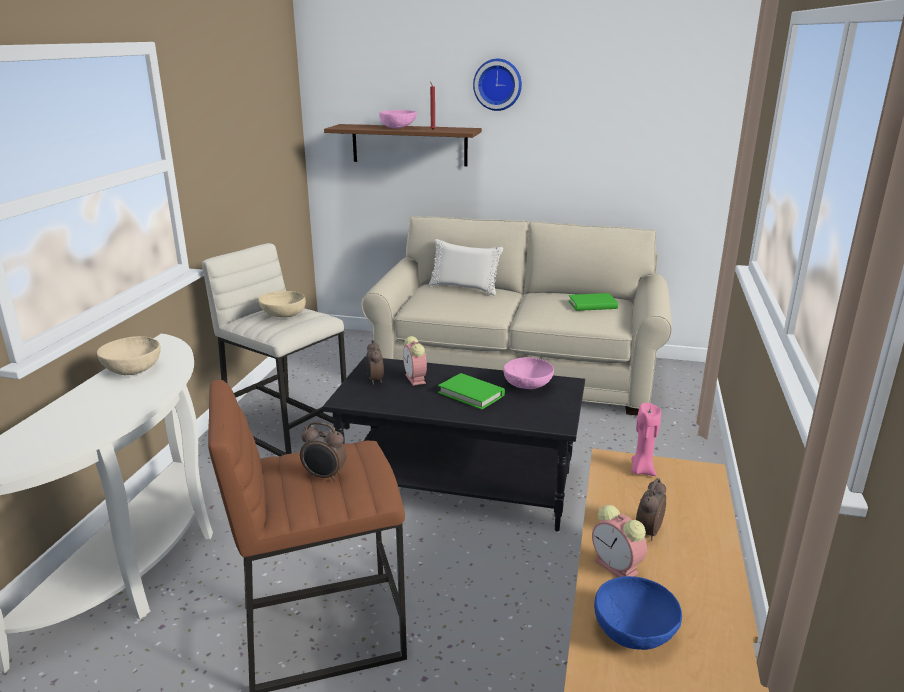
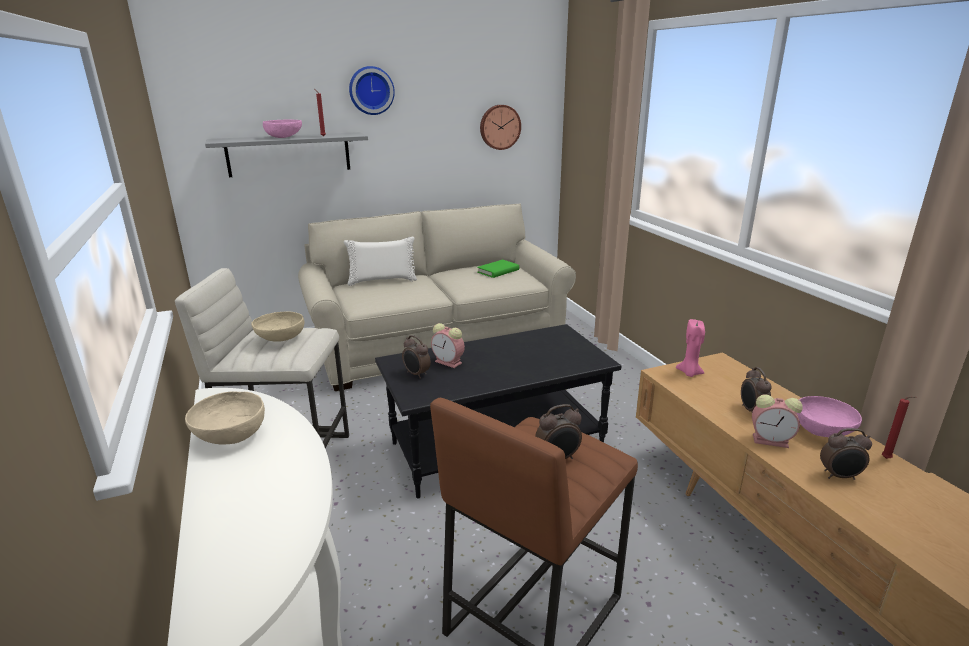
camera: 35 degrees left, 0 degrees up
brown shelf [324,124,482,166] -> grey shelf [205,132,368,177]
green book [438,373,505,410] -> none
pink bowl [504,357,554,389] -> pink bowl moved to [797,396,862,437]
blue bowl [594,576,682,650] -> alarm clock [820,428,872,480]
none -> wall clock [480,105,521,150]
none -> red candle [882,397,915,459]

